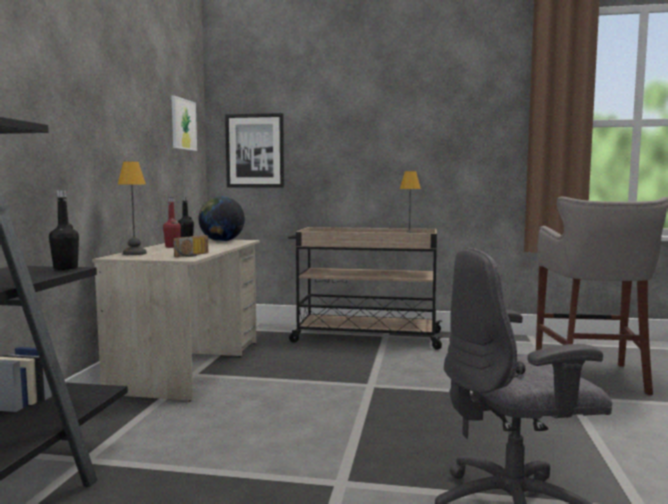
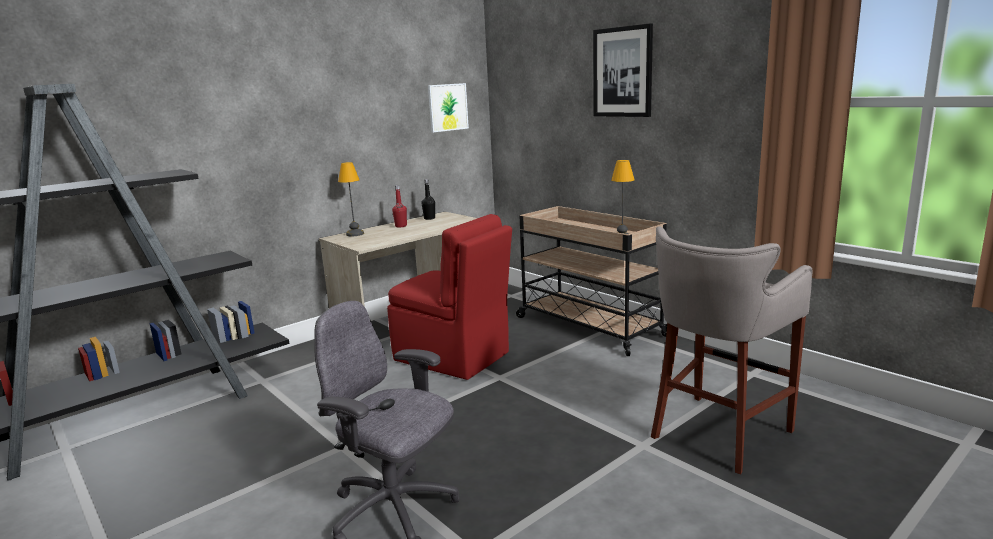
camera: 40 degrees right, 10 degrees up
black bottle [49,190,79,270] -> none
radio [173,235,208,257] -> none
globe [198,196,245,242] -> none
picture [225,113,284,187] -> picture moved to [593,23,653,117]
none -> red chair [387,214,512,380]

